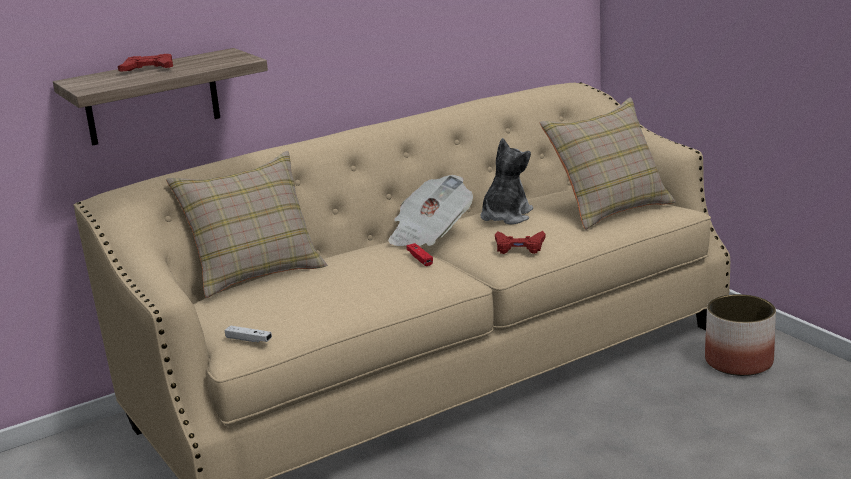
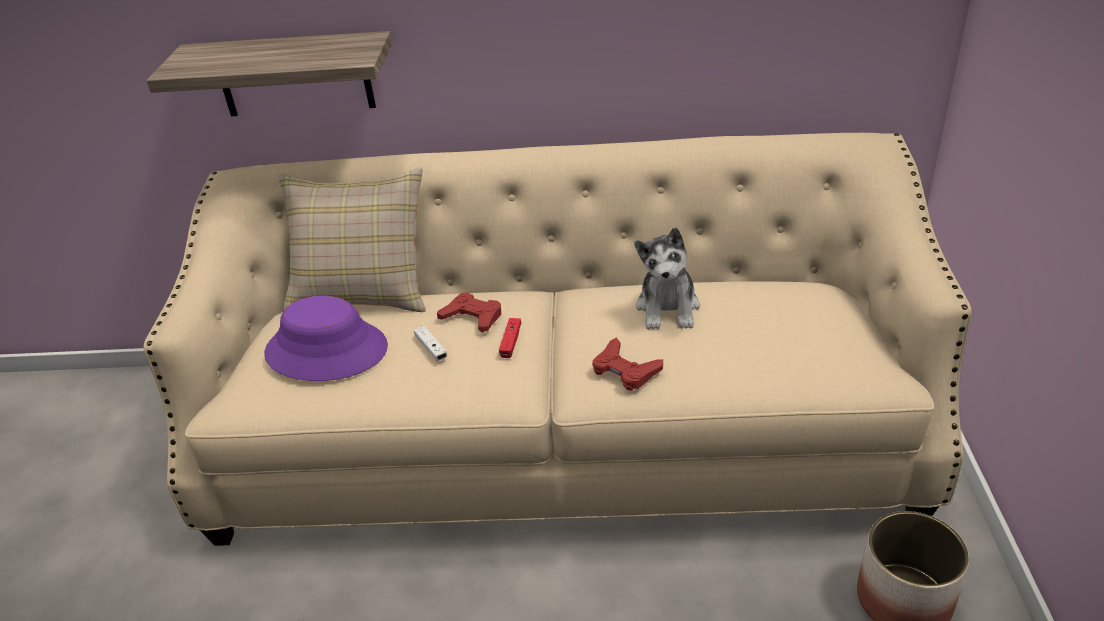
camera: 35 degrees right, 15 degrees up
red game controller [118,54,173,72] -> red game controller moved to [437,293,501,332]
white game controller [225,325,272,343] -> white game controller moved to [414,326,448,361]
newspaper [388,175,473,246] -> none
plush toy [481,138,533,225] -> plush toy turned 120 degrees clockwise [634,227,700,330]
beige pillow [540,97,676,230] -> none
none -> purple hat [264,296,388,381]

